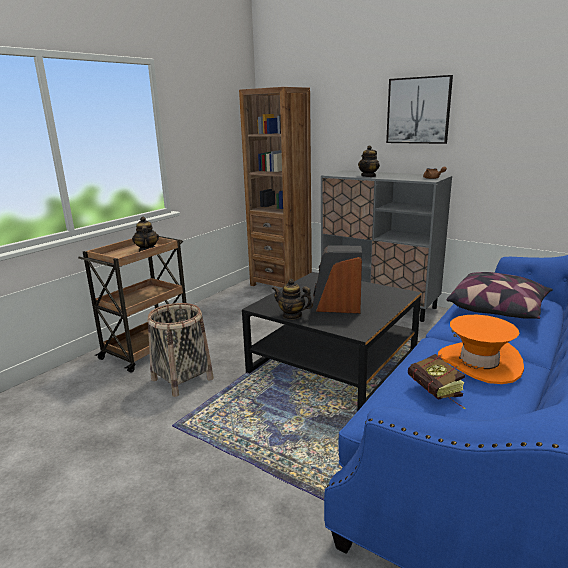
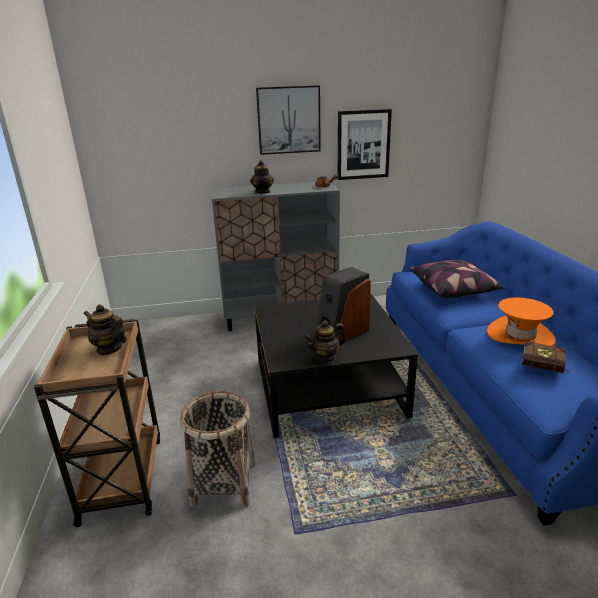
camera: 45 degrees left, 5 degrees up
brown bookcase [239,87,312,288] -> none
none -> picture [338,109,392,180]

